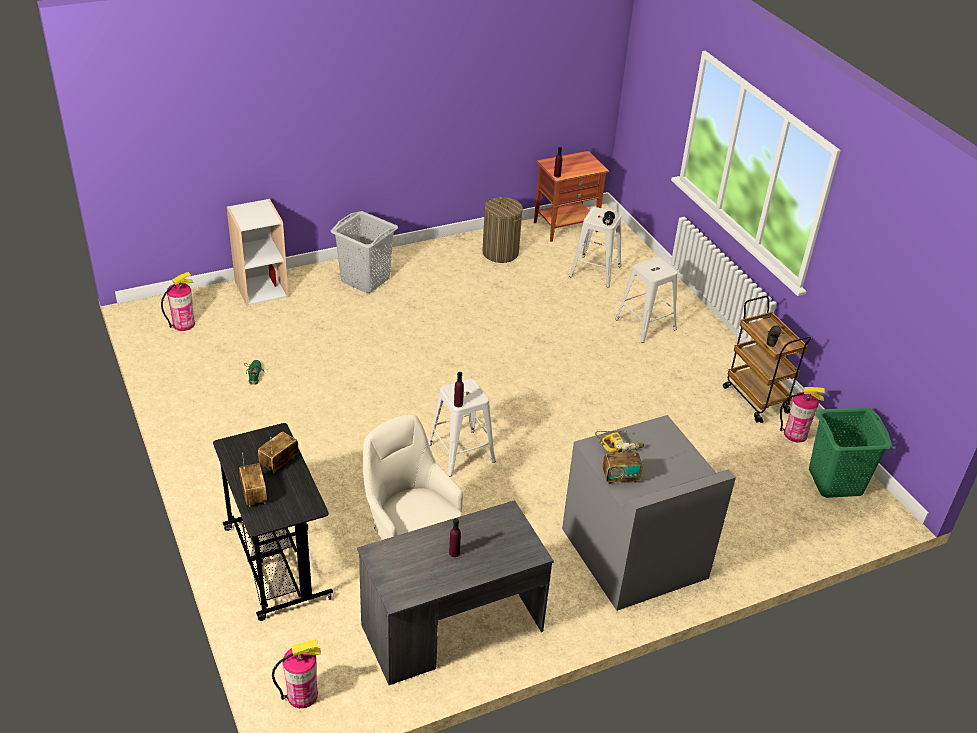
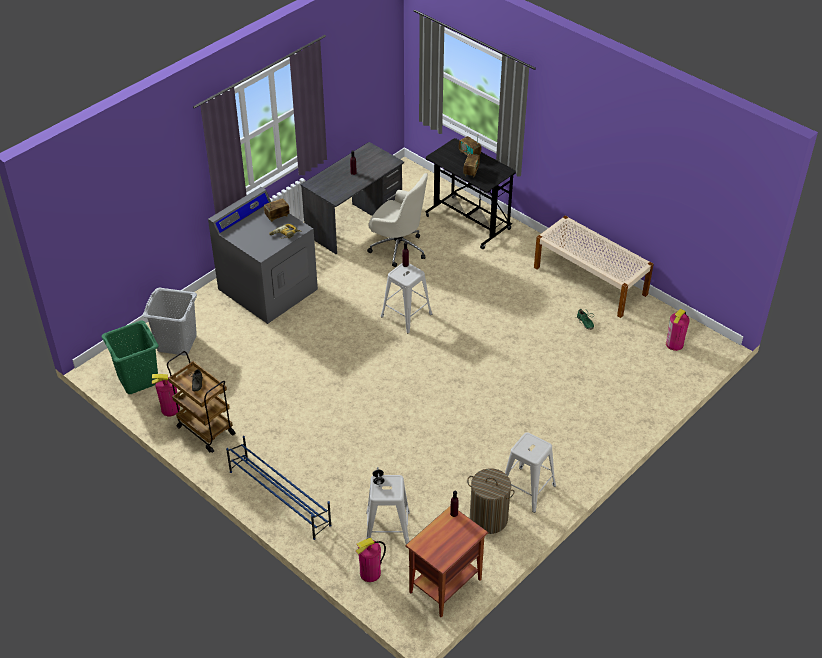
camera: 160 degrees right, 5 degrees up
bookcase [227,199,289,306] -> none
fire extinguisher [272,639,321,708] -> fire extinguisher moved to [356,538,386,582]
grey laundry basket [330,211,398,293] -> grey laundry basket moved to [143,288,197,355]
white stool [615,257,677,343] -> white stool moved to [505,432,556,513]
none -> blue shoe rack [226,436,332,540]
none -> beige bench [534,215,654,318]

